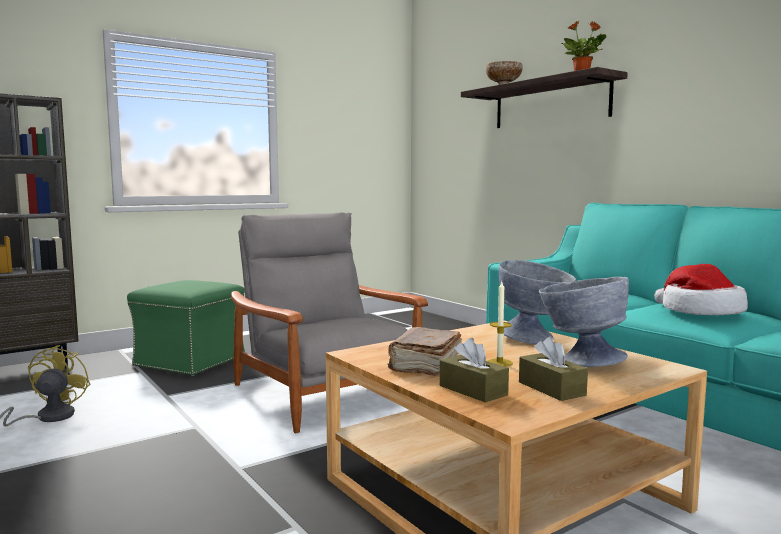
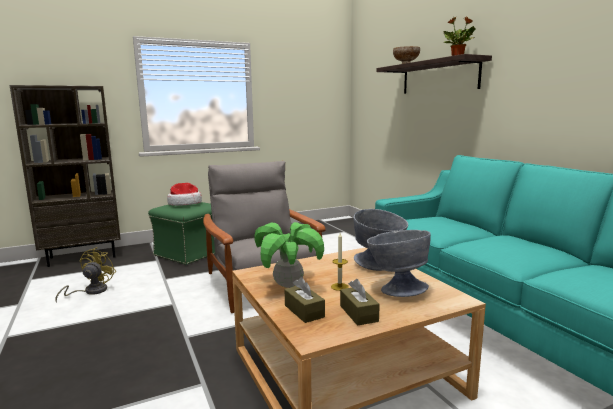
camera: 10 degrees right, 5 degrees up
brown book [387,327,462,376] -> potted plant [254,222,324,288]
hat [655,264,748,315] -> hat moved to [167,183,202,206]

